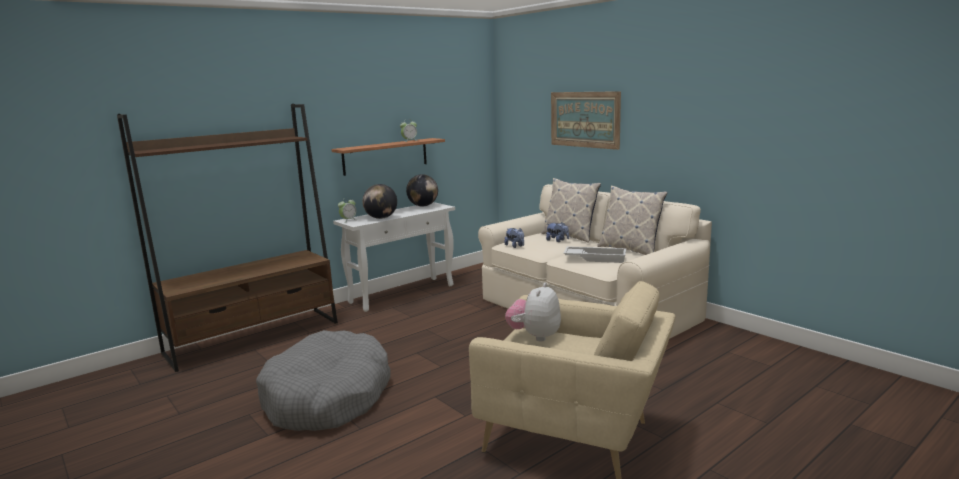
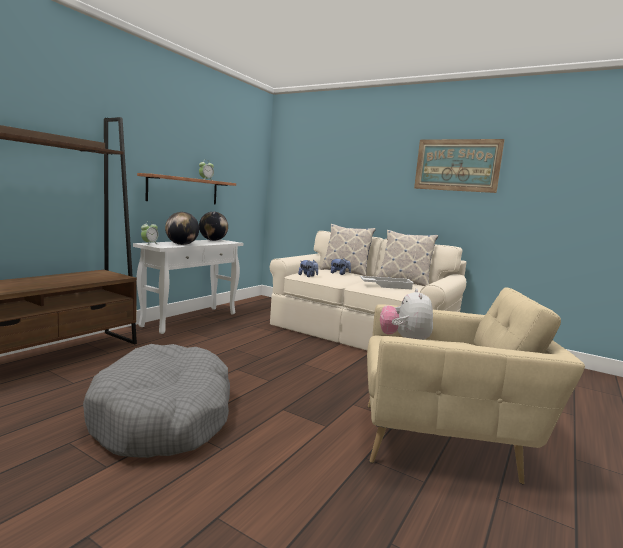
camera: 20 degrees left, 5 degrees down
picture [551,91,621,150] -> picture moved to [414,139,505,193]

